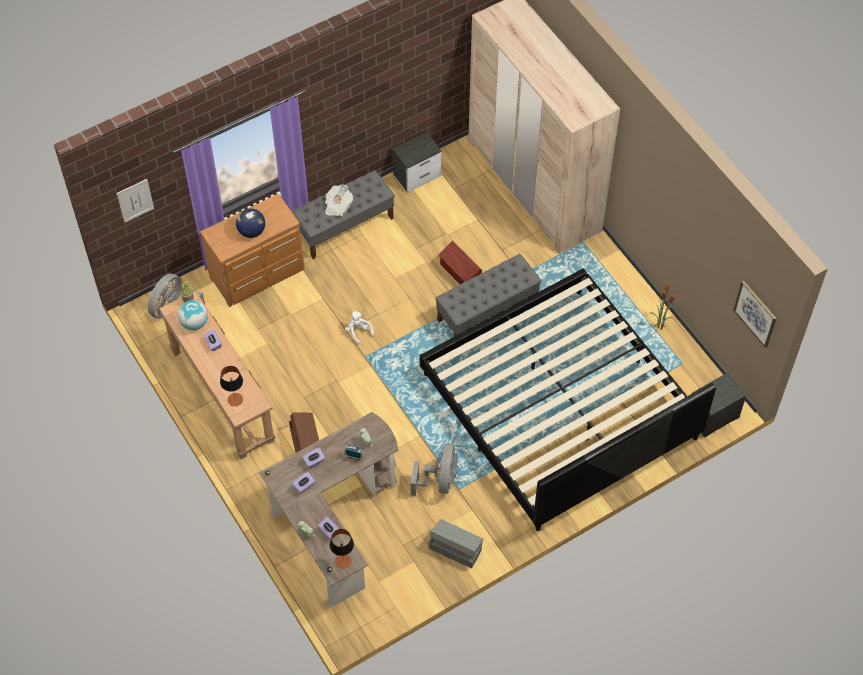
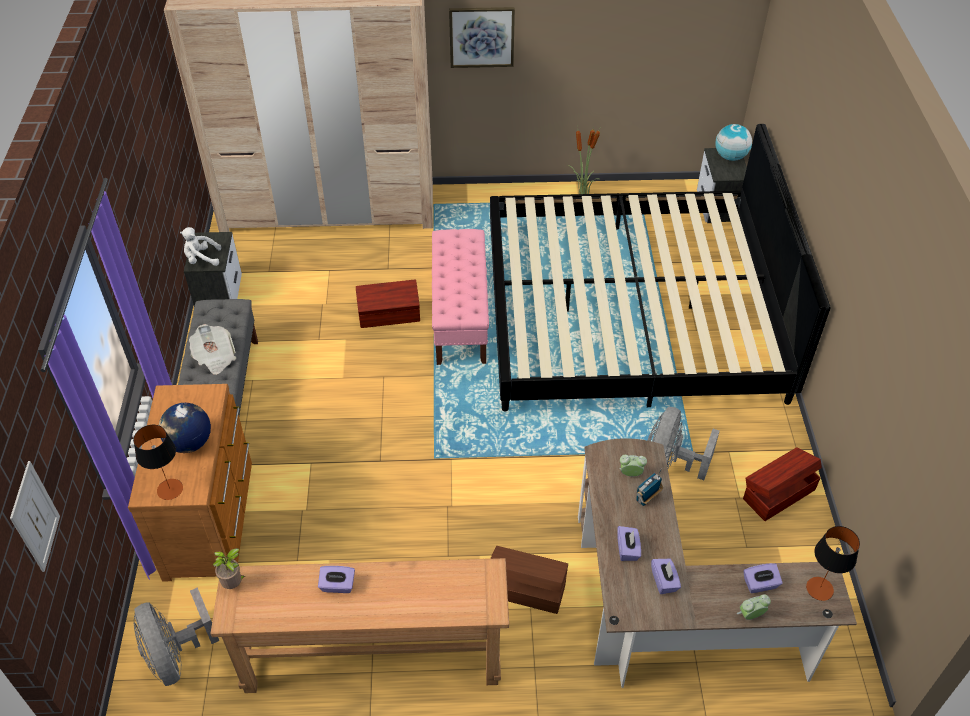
camera: 60 degrees left, 10 degrees down
globe [178,300,208,330] -> globe moved to [715,124,752,161]
table lamp [220,366,243,407] -> table lamp moved to [133,425,183,500]
white plush toy [345,310,374,345] -> white plush toy moved to [180,227,221,266]
grey fan [411,443,458,496] -> grey fan turned 105 degrees counterclockwise [648,407,720,480]
grey storage box [429,519,483,569] -> brown storage box [743,447,822,521]
grey bench [435,254,542,337] -> pink bench [432,229,489,365]
picture [733,280,777,348] -> picture moved to [449,7,515,68]

